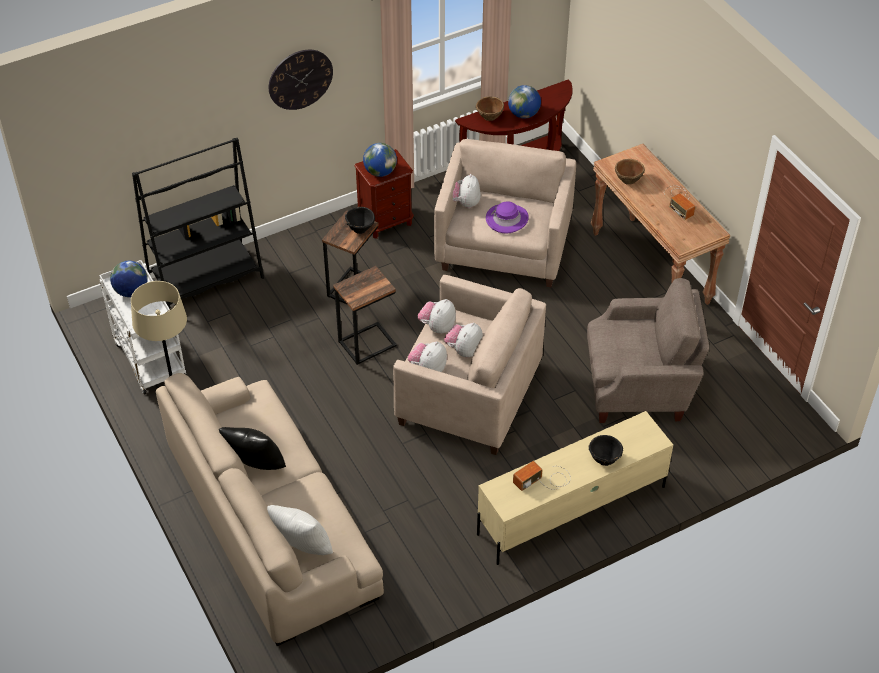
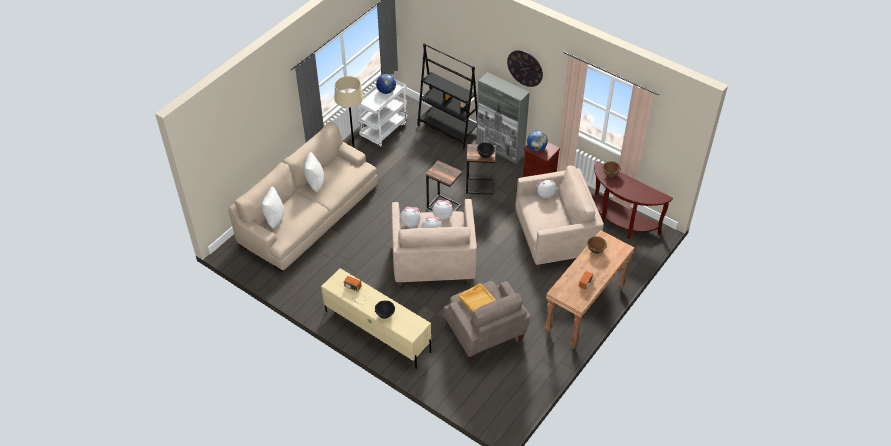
camera: 65 degrees right, 0 degrees up
black pillow [219,427,286,470] -> white pillow [304,152,324,192]
purple hat [486,201,529,233] -> none
globe [508,85,541,118] -> none
none -> beige tray [458,283,496,313]
none -> grey cabinet [476,72,530,163]

